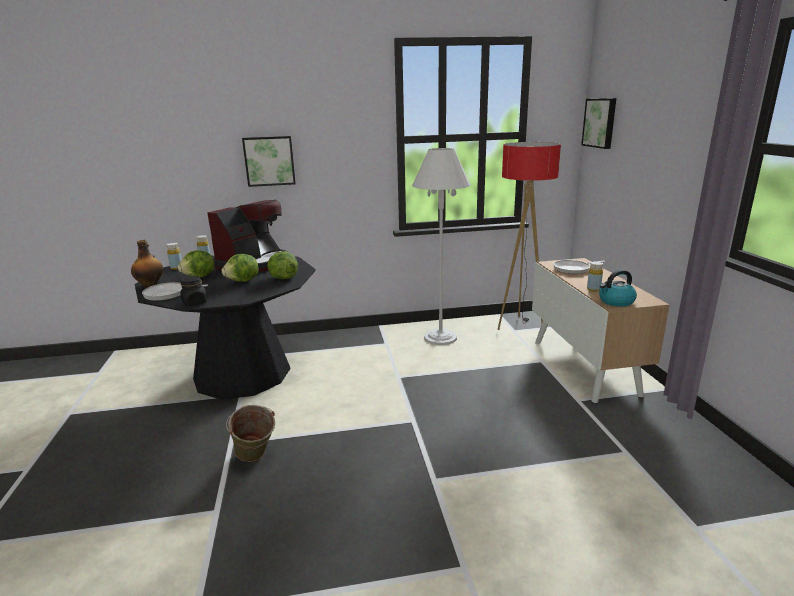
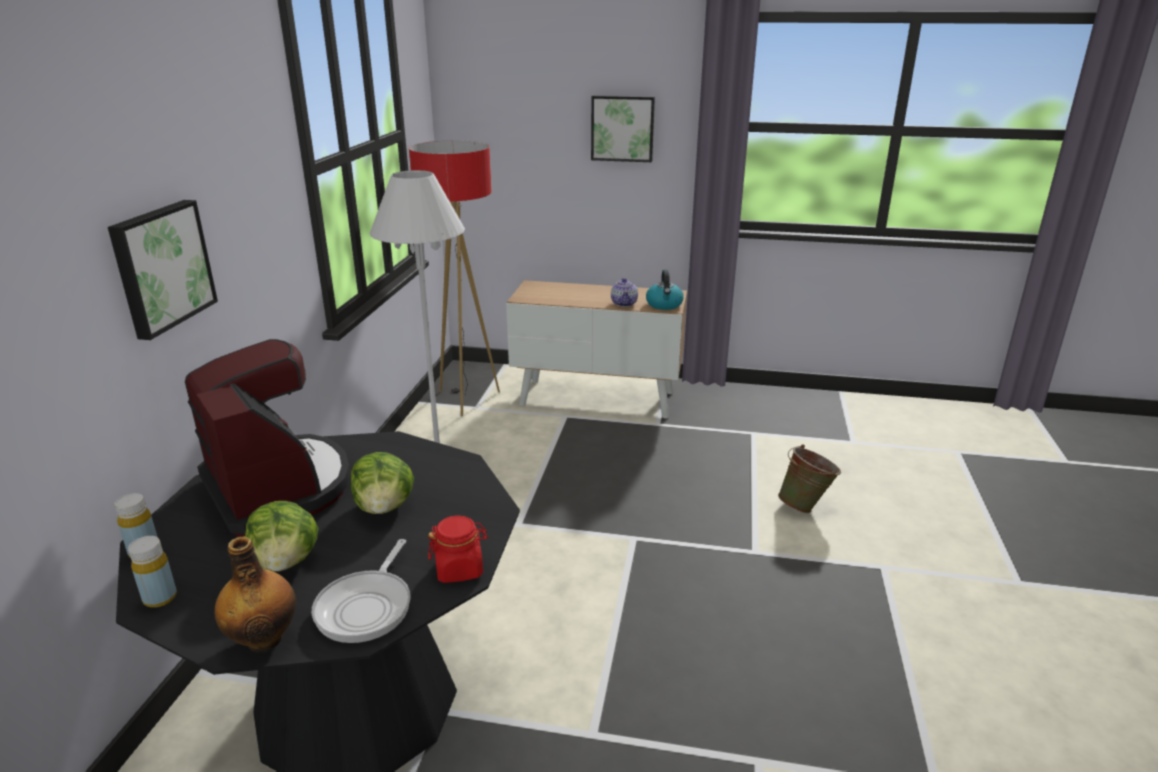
camera: 70 degrees left, 5 degrees up
black jar [180,276,207,306] -> red jar [428,515,488,583]
green bucket [226,405,275,462] -> green bucket moved to [778,444,841,513]
lettuce [267,251,298,279] -> none
frying pan [553,260,605,274] -> none
picture [581,98,616,149] -> picture moved to [591,95,655,162]
yellow bottle [587,261,603,292] -> teapot [611,278,638,307]

